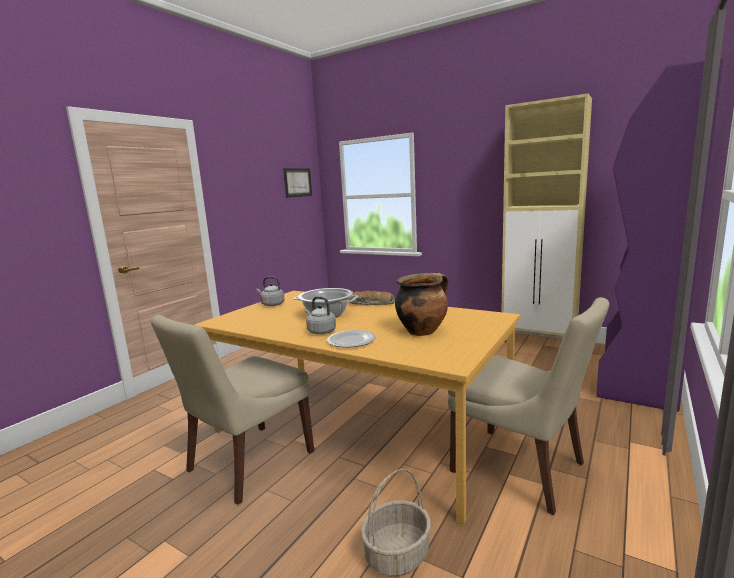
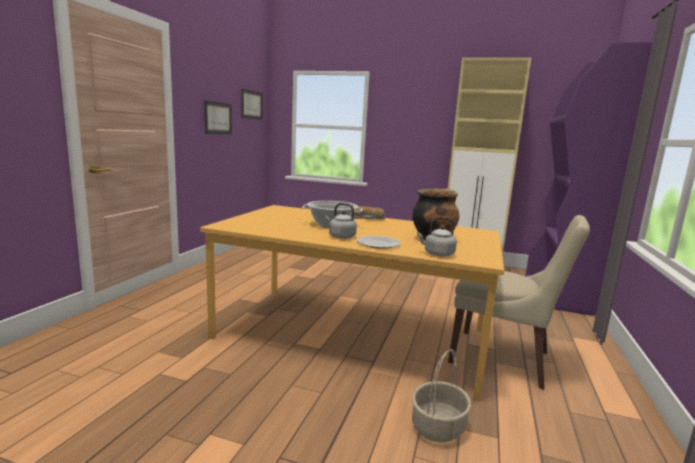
camera: 15 degrees left, 0 degrees up
beige chair [151,315,314,505] -> none
grey kettle [256,277,284,306] -> grey kettle moved to [417,217,457,256]
none -> picture [204,100,232,134]

